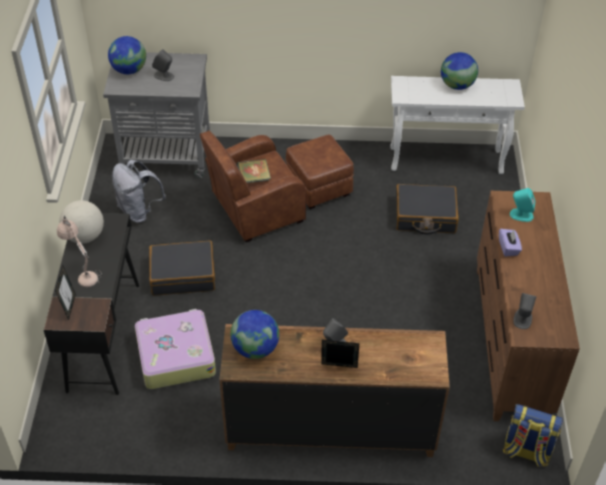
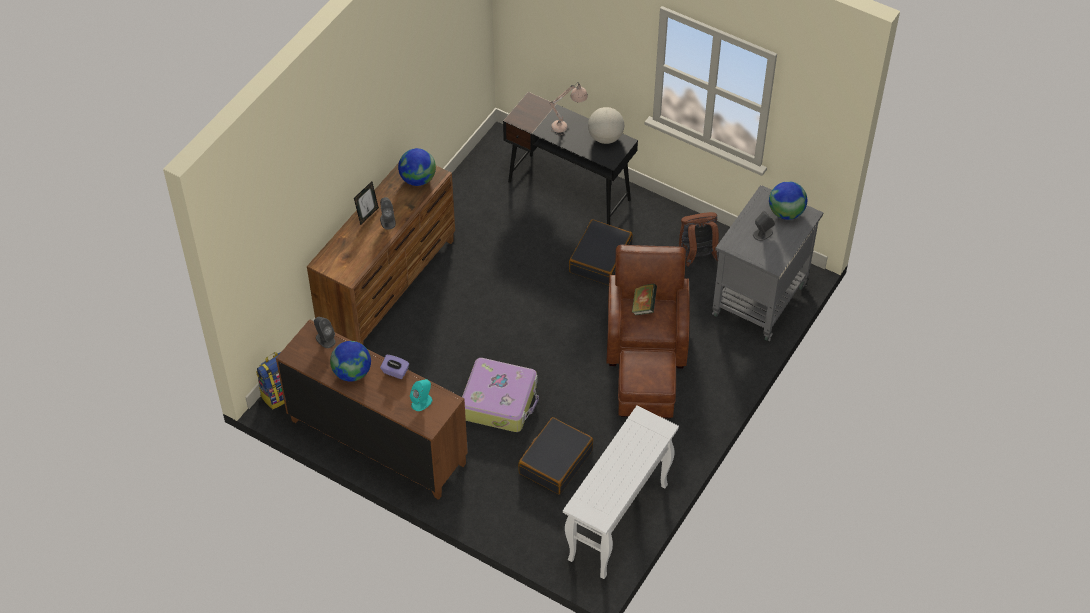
camera: 120 degrees right, 5 degrees up
picture frame [55,265,76,320] -> none
grey backpack [112,160,166,223] -> brown backpack [679,212,719,267]
suitcase [135,309,216,389] -> suitcase moved to [462,358,539,432]
globe [441,52,478,90] -> globe moved to [330,341,371,382]

